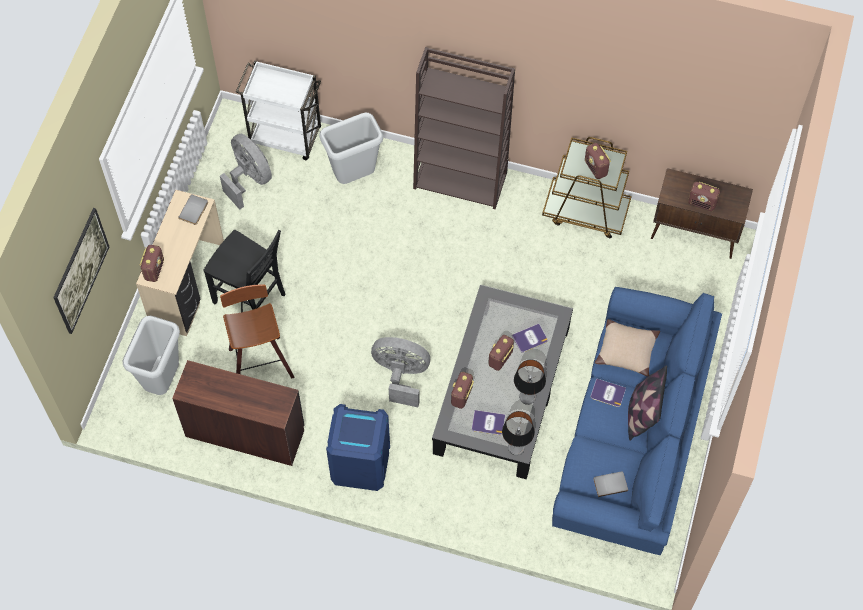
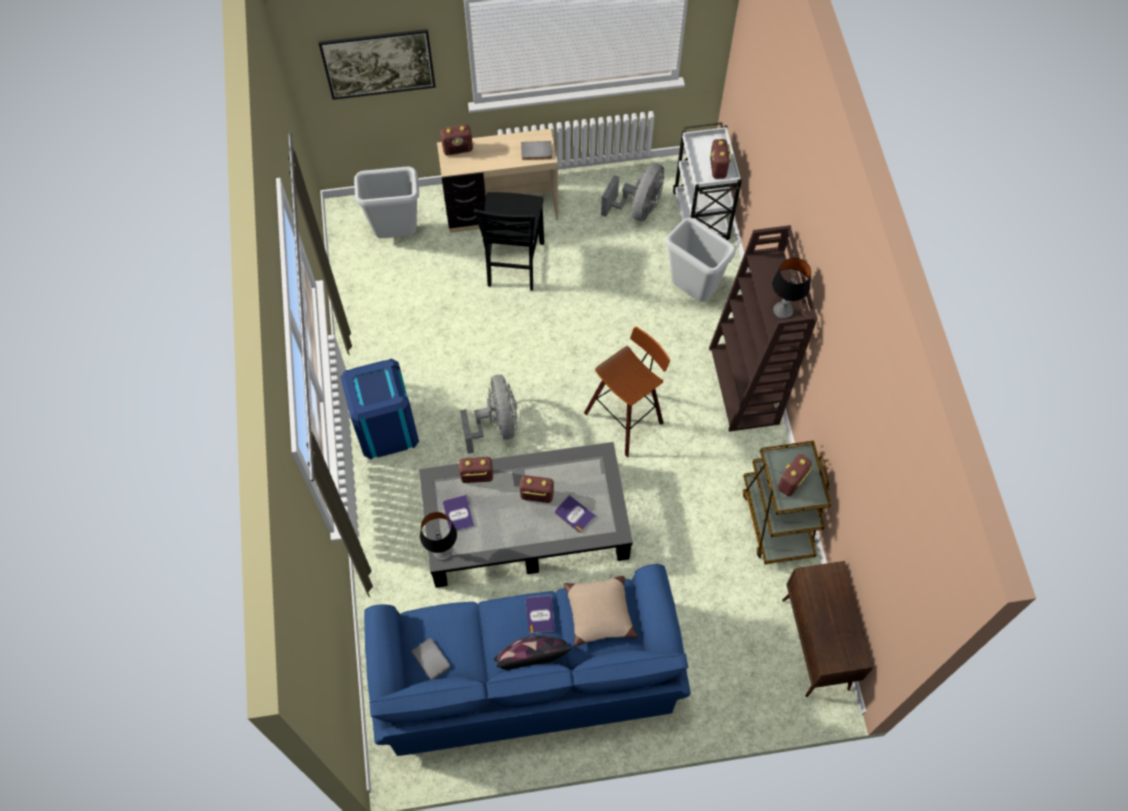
camera: 65 degrees right, 0 degrees up
brown desk [172,360,304,466] -> none
stool [220,284,295,379] -> stool moved to [584,327,670,458]
table lamp [514,360,546,405] -> table lamp moved to [772,258,811,319]
radio [688,182,720,211] -> radio moved to [710,139,731,179]

